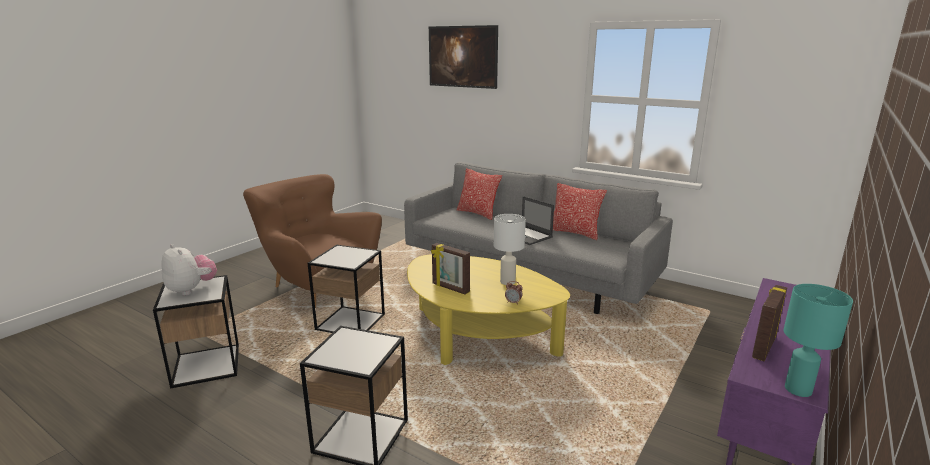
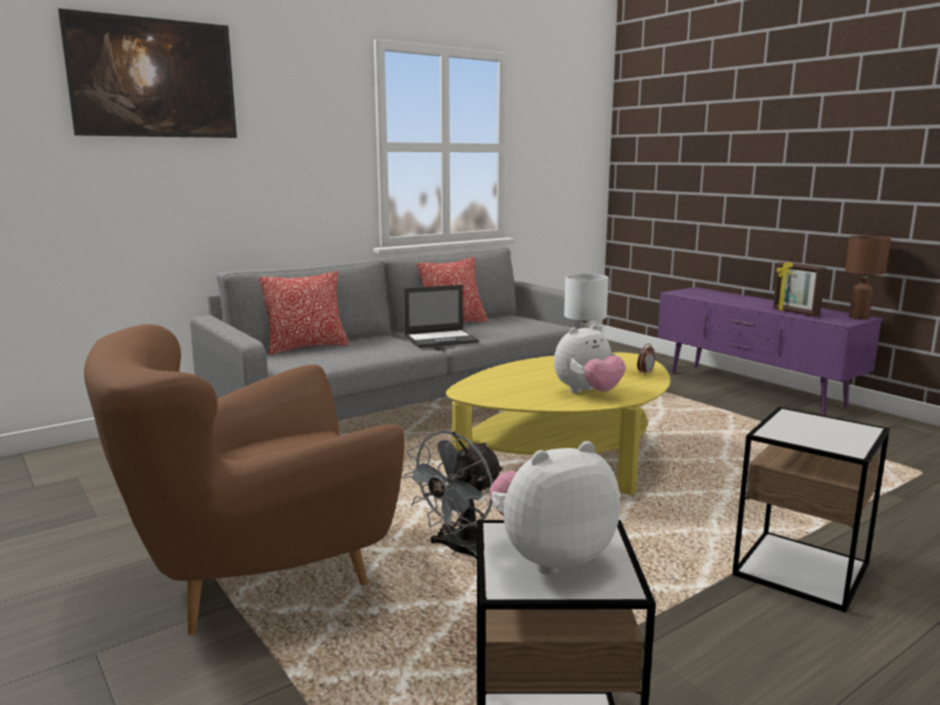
camera: 70 degrees left, 5 degrees down
side table [308,245,385,333] -> grey fan [403,430,503,559]
picture frame [431,243,470,295] -> plush toy [554,324,626,393]
turquoise table lamp [783,284,853,397] -> brown table lamp [845,236,891,320]

